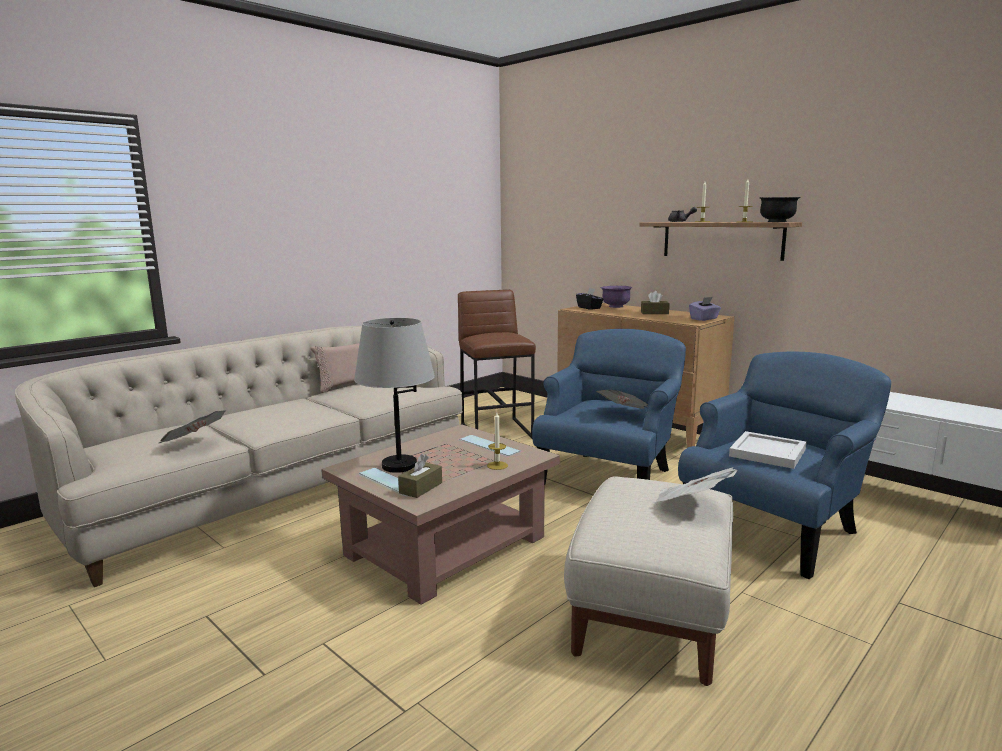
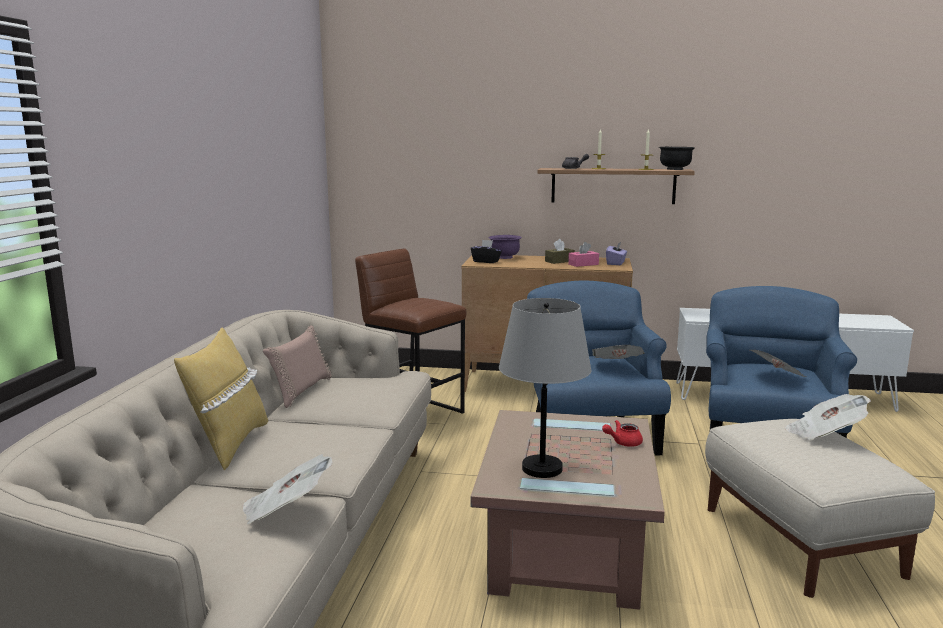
camera: 35 degrees left, 0 degrees up
brown tissue box [398,454,442,498] -> none
candle [487,412,508,470] -> red teapot [602,420,643,447]
white tray [729,431,806,469] -> newspaper [750,350,806,377]
none -> yellow pillow [174,328,268,470]
none -> pink tissue box [568,242,599,267]

